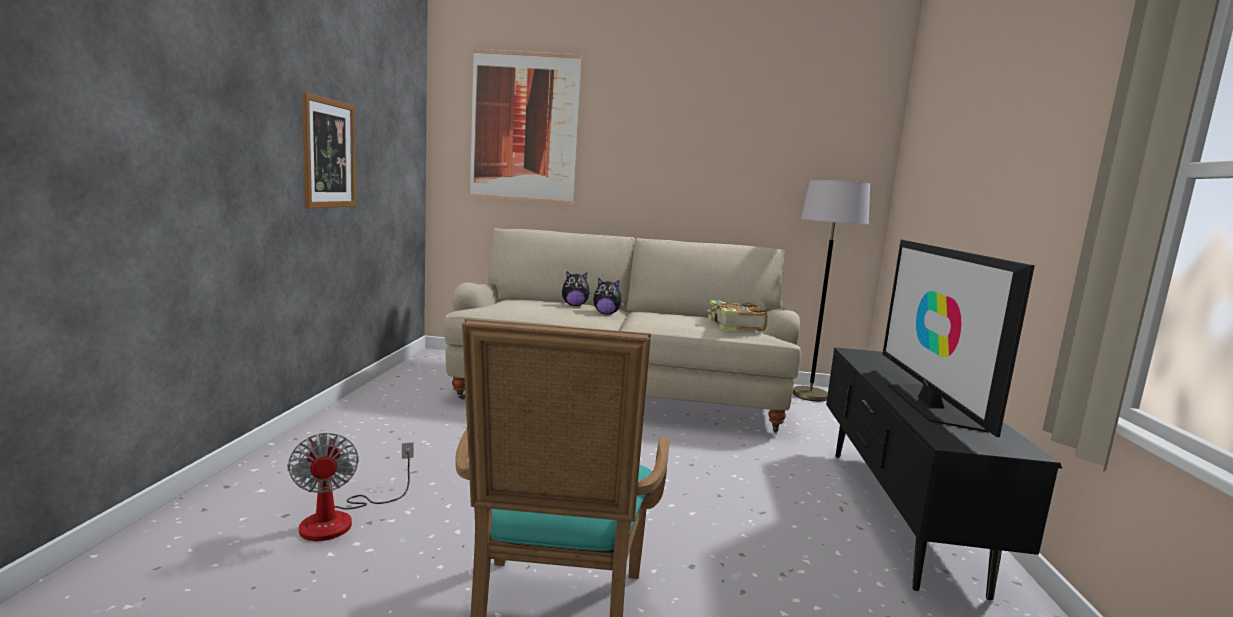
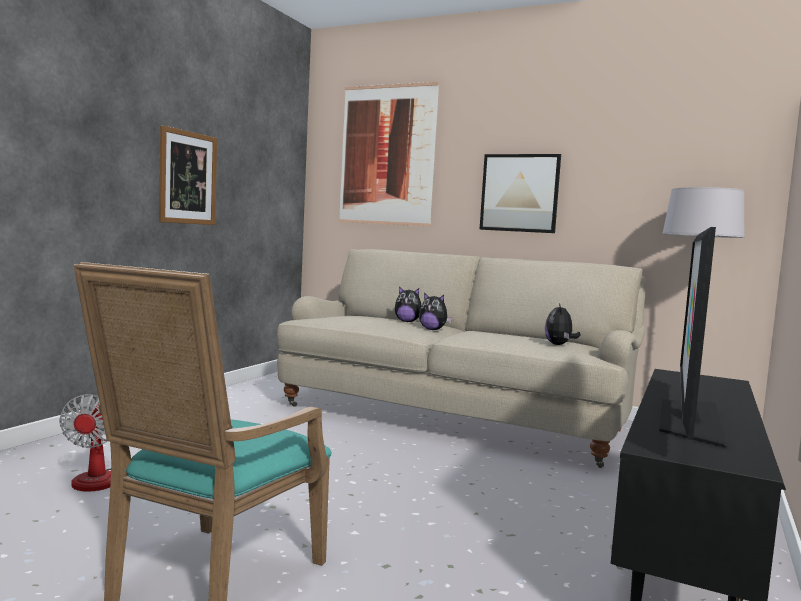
camera: 20 degrees right, 5 degrees down
book [707,300,768,331] -> plush toy [545,303,581,345]
none -> picture [479,154,561,233]

